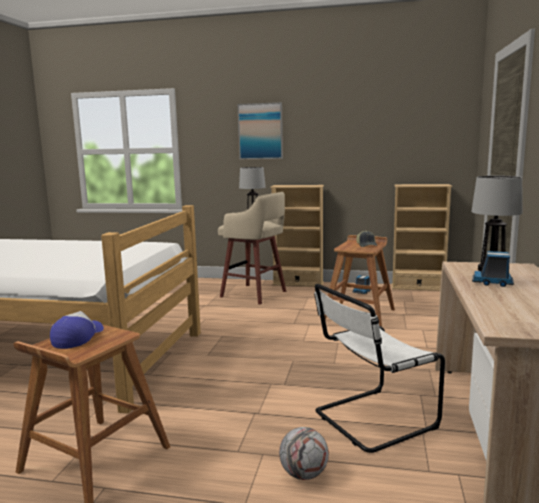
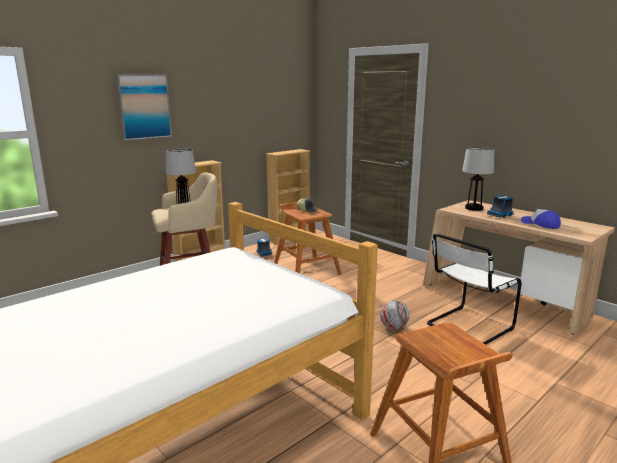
camera: 55 degrees left, 5 degrees up
cap [50,311,104,349] -> cap moved to [521,209,561,229]
football [279,427,329,480] -> football moved to [380,300,409,329]
white chair [314,284,445,453] -> white chair turned 45 degrees clockwise [427,233,522,345]

